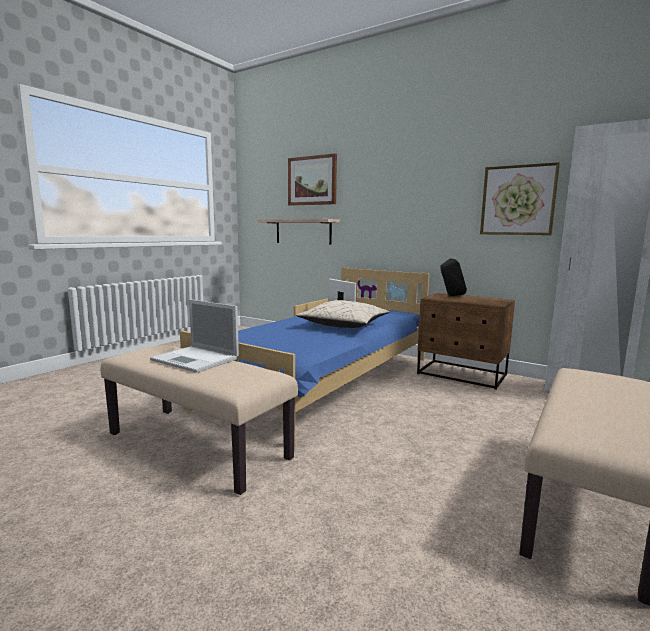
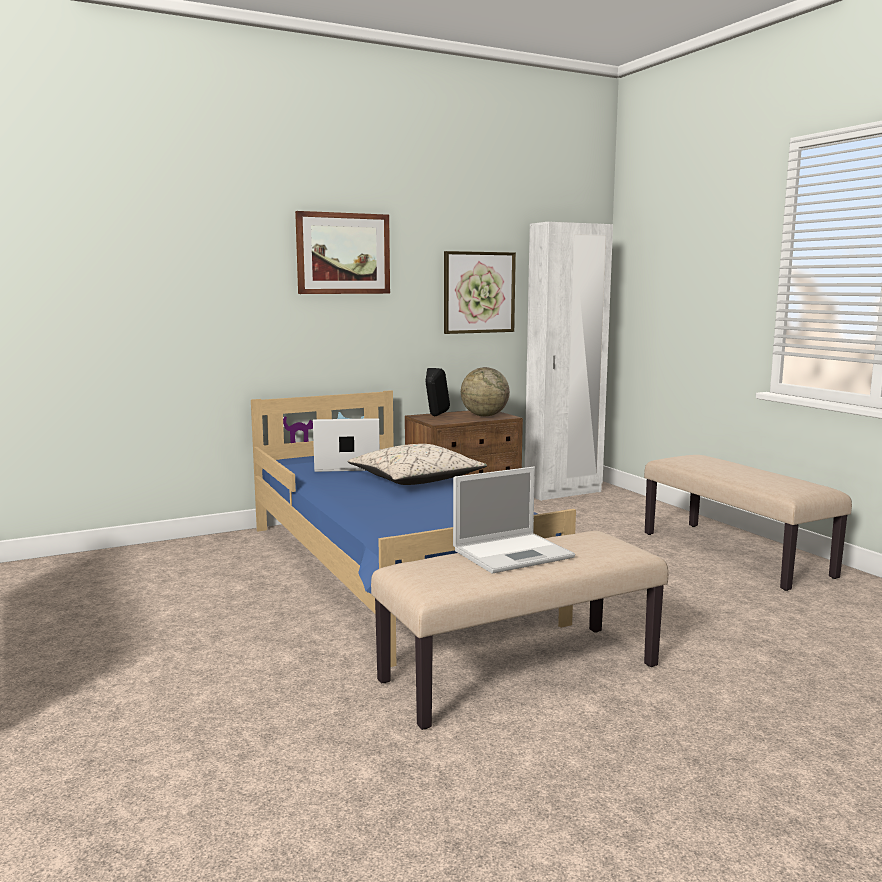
camera: 60 degrees left, 0 degrees up
shelf [258,219,340,245] -> none
picture [288,153,337,206] -> picture moved to [295,211,390,294]
none -> globe [461,367,510,416]

